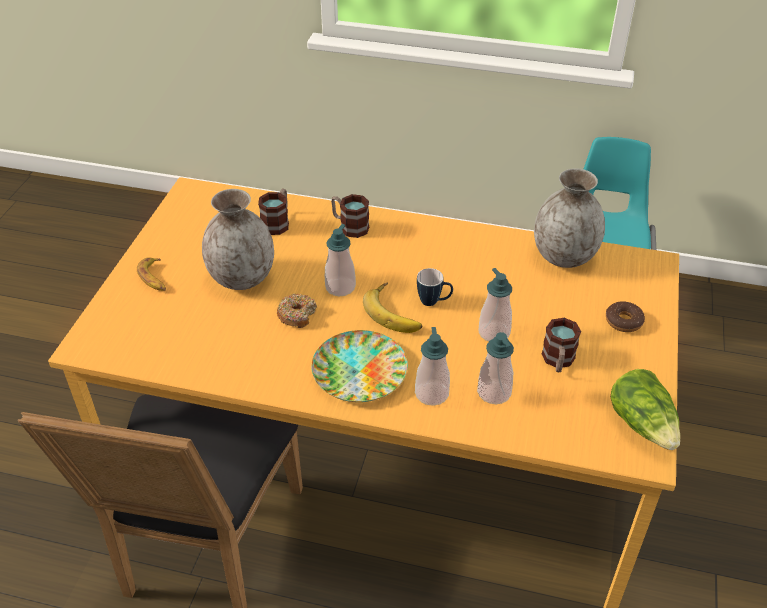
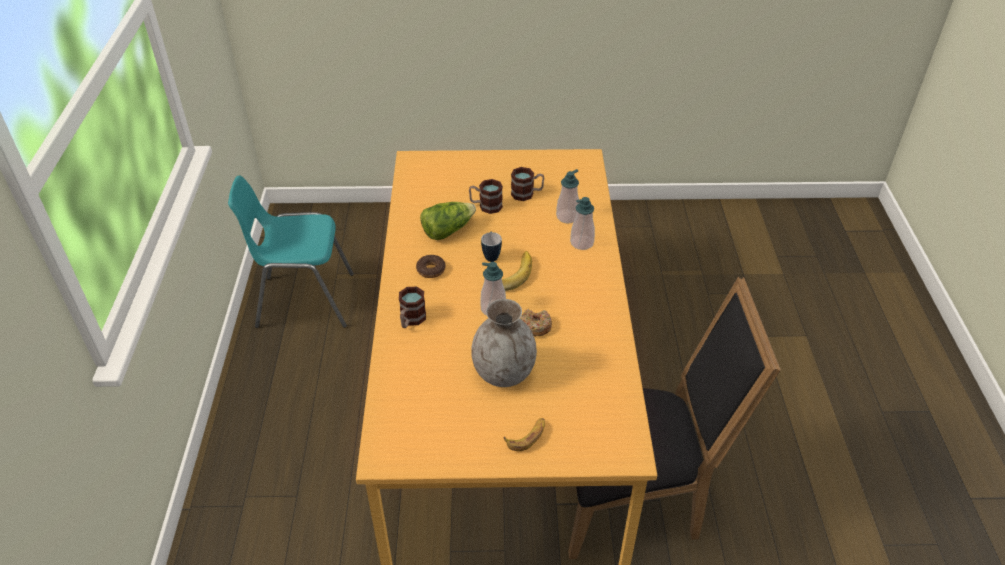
camera: 105 degrees left, 0 degrees up
mug [258,189,289,235] -> mug moved to [469,179,503,214]
plate [311,330,408,402] -> none
soap dispenser [478,268,512,341] -> none
grey vase [534,168,605,268] -> none
donut [606,301,645,332] -> donut moved to [416,255,446,278]
lettuce [611,369,680,450] -> lettuce moved to [420,202,476,240]

